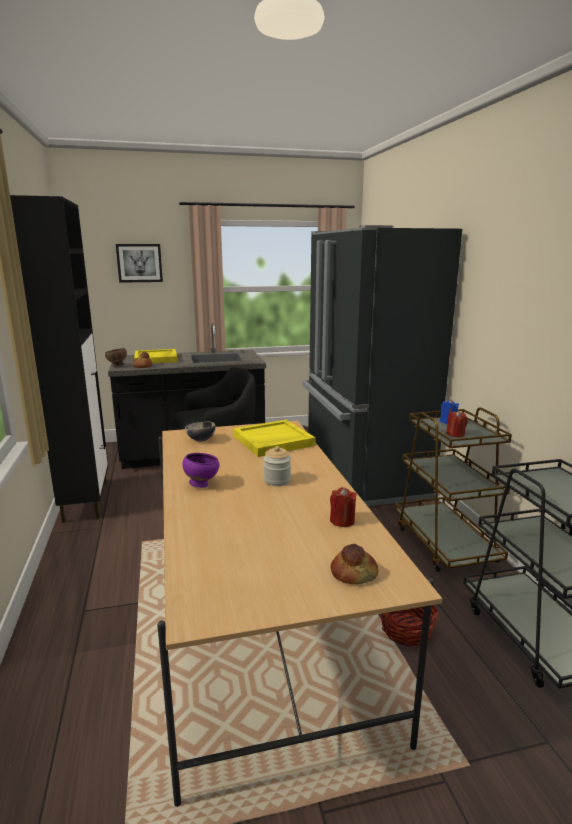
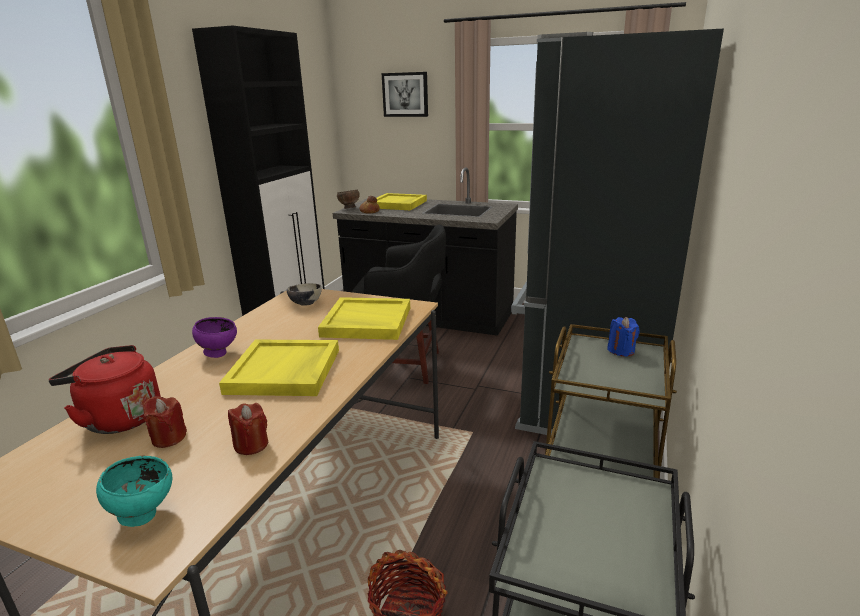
camera: 35 degrees right, 5 degrees up
jar [263,446,291,486] -> yellow tray [219,340,339,396]
bread [330,544,378,584] -> turquoise bowl [96,455,172,527]
red candle [446,410,468,437] -> red candle moved to [143,396,187,448]
none -> red kettle [49,345,160,434]

